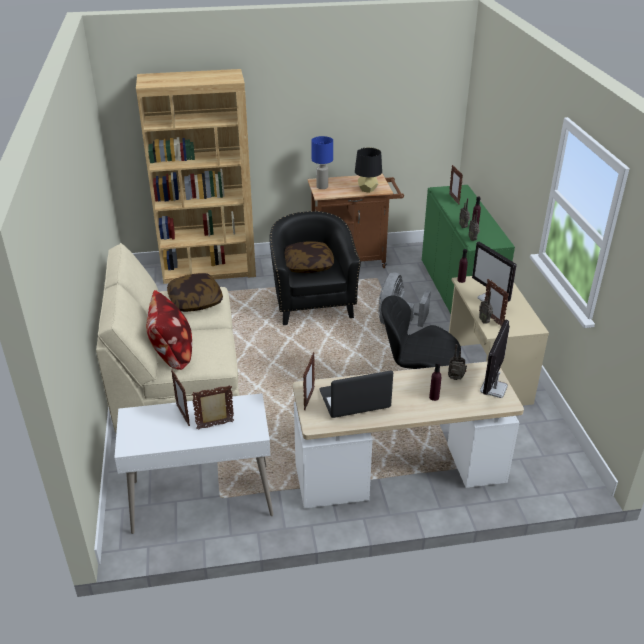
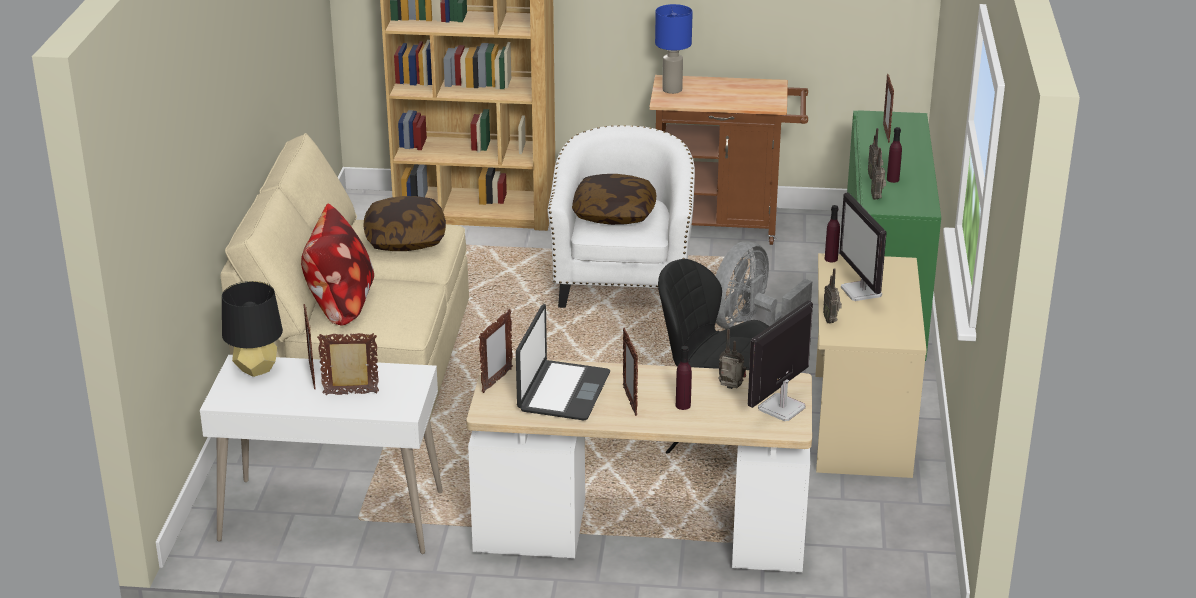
camera: 15 degrees right, 5 degrees down
black armchair [269,211,361,325] -> white armchair [548,125,695,308]
laptop [319,371,393,418] -> laptop turned 105 degrees clockwise [516,304,610,420]
black table lamp [355,147,382,193] -> black table lamp moved to [222,281,283,377]
picture frame [484,279,509,327] -> picture frame moved to [623,328,638,416]

